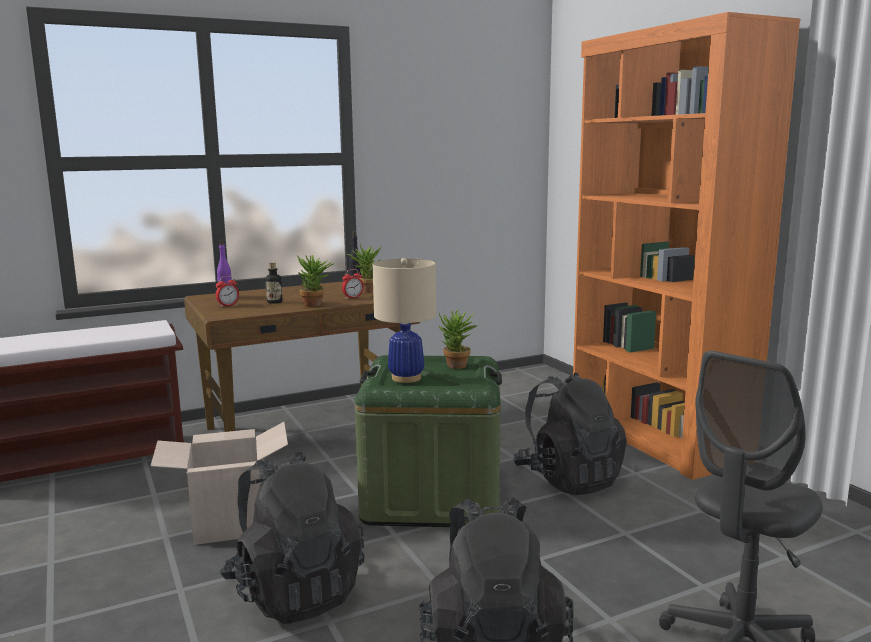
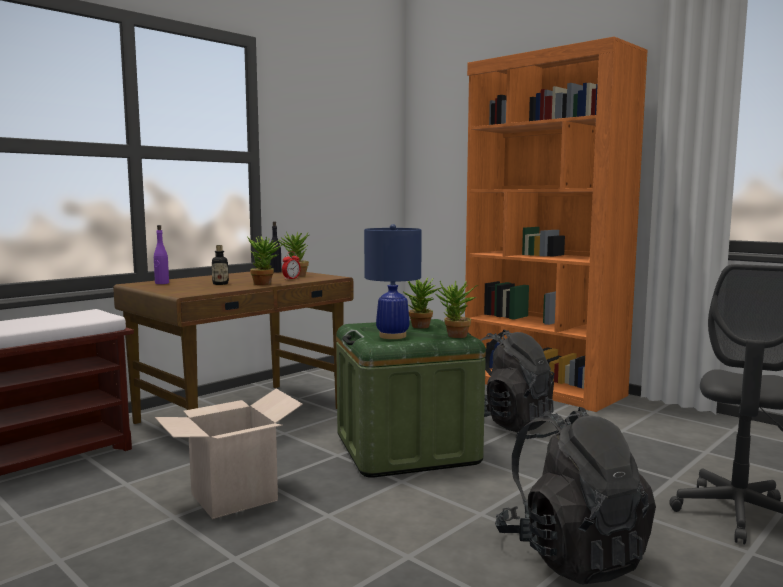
camera: 20 degrees left, 5 degrees down
alarm clock [216,276,239,307] -> none
black backpack [220,451,364,624] -> none
beige table lamp [373,258,436,383] -> blue table lamp [364,224,422,339]
none -> potted plant [435,281,478,338]

